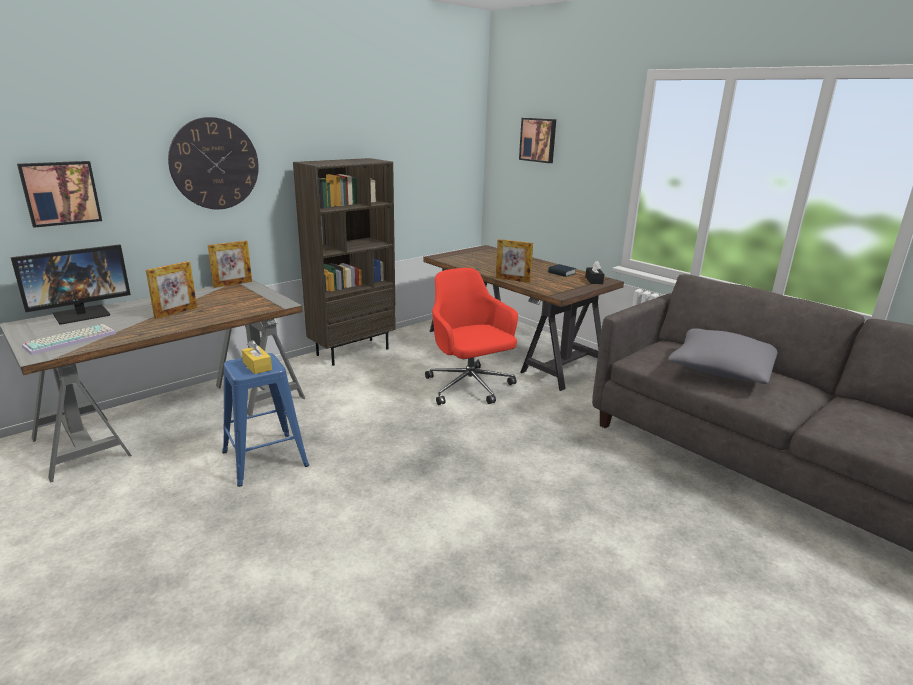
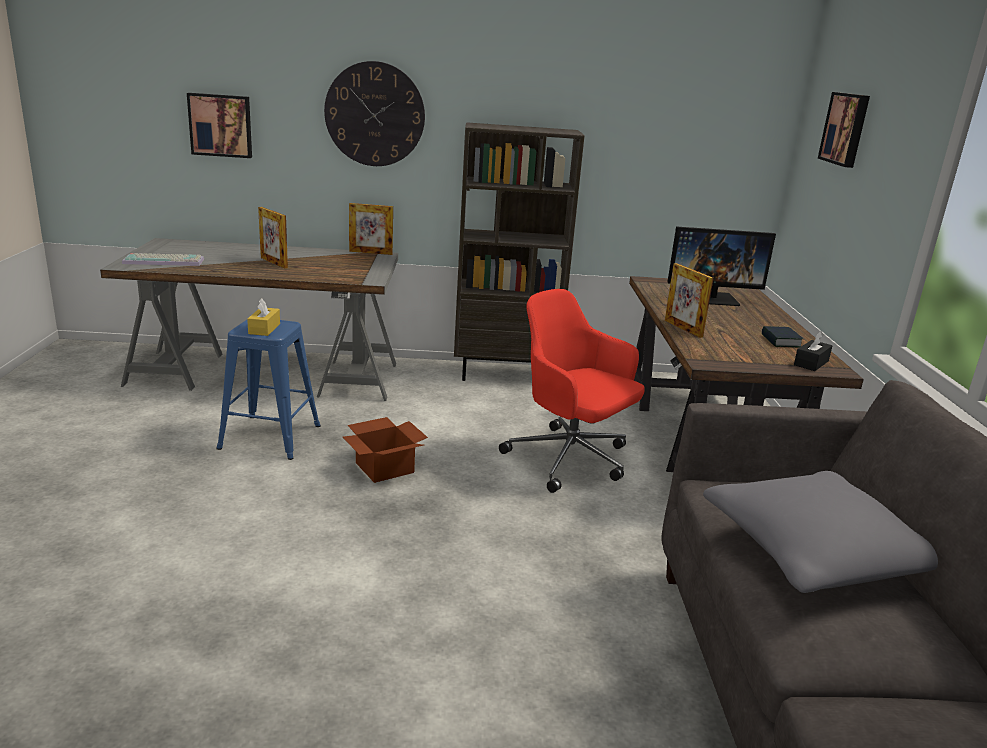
camera: 40 degrees right, 0 degrees up
monitor [11,245,131,325] -> monitor moved to [668,226,776,306]
picture frame [146,261,197,319] -> picture frame turned 60 degrees clockwise [258,207,288,269]
red office chair [425,268,518,405] -> red office chair turned 60 degrees counterclockwise [499,289,645,493]
none -> cardboard box [343,417,428,483]

